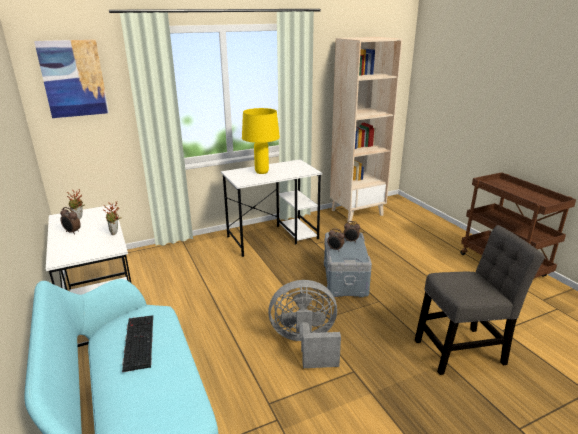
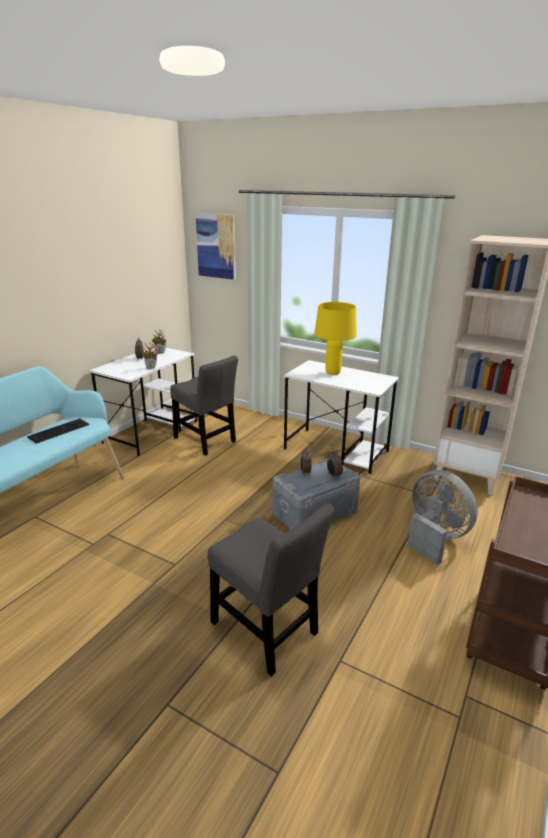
camera: 55 degrees right, 0 degrees up
grey fan [268,280,341,368] -> grey fan moved to [407,470,478,565]
none -> grey chair [170,356,238,456]

